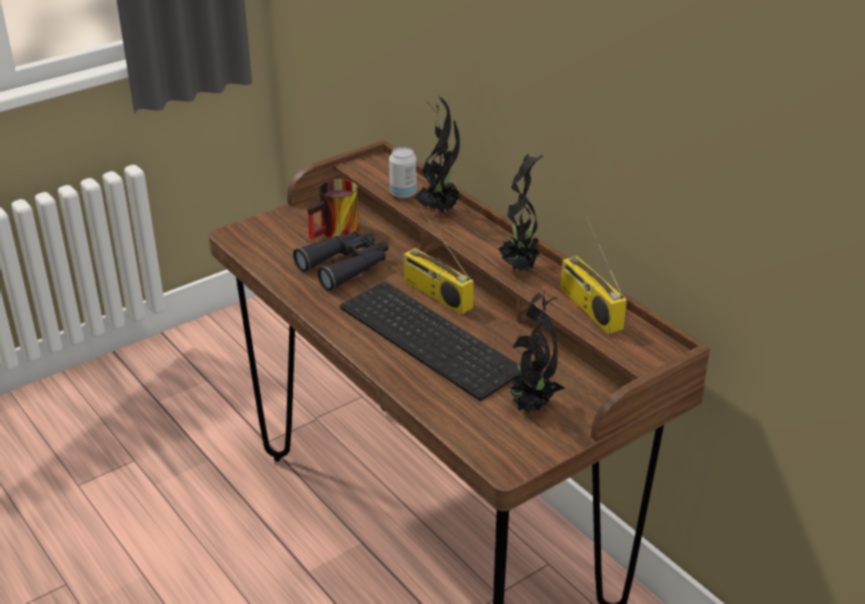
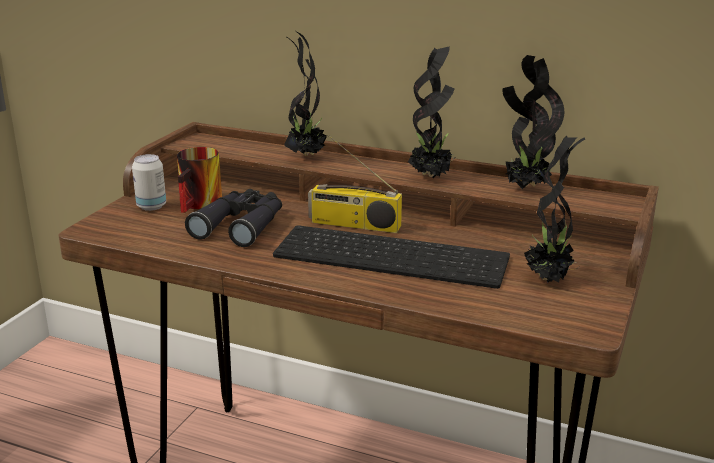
camera: 30 degrees left, 10 degrees down
can [389,147,417,199] -> can moved to [132,154,166,211]
radio [560,216,627,334] -> potted plant [503,55,564,189]

